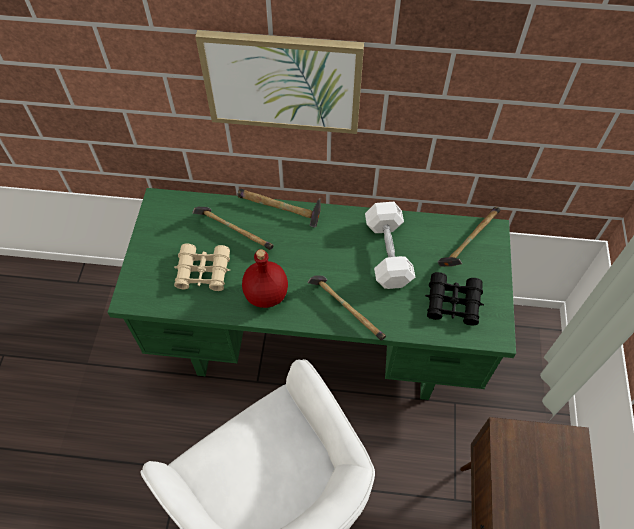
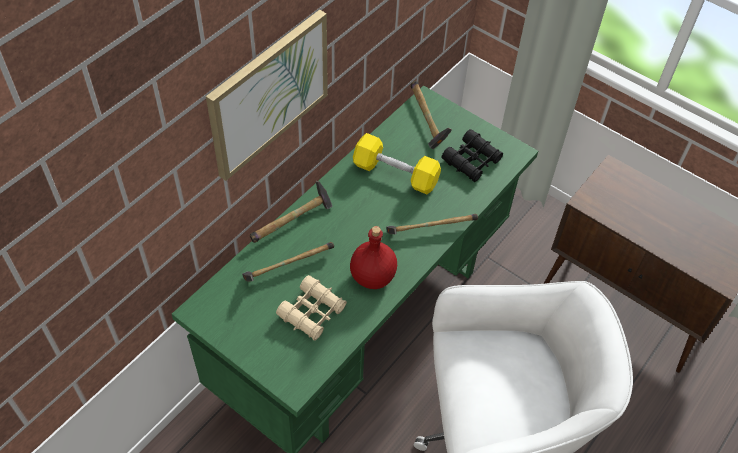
camera: 60 degrees left, 5 degrees down
white dumbbell [365,202,415,289] -> yellow dumbbell [353,133,441,194]

